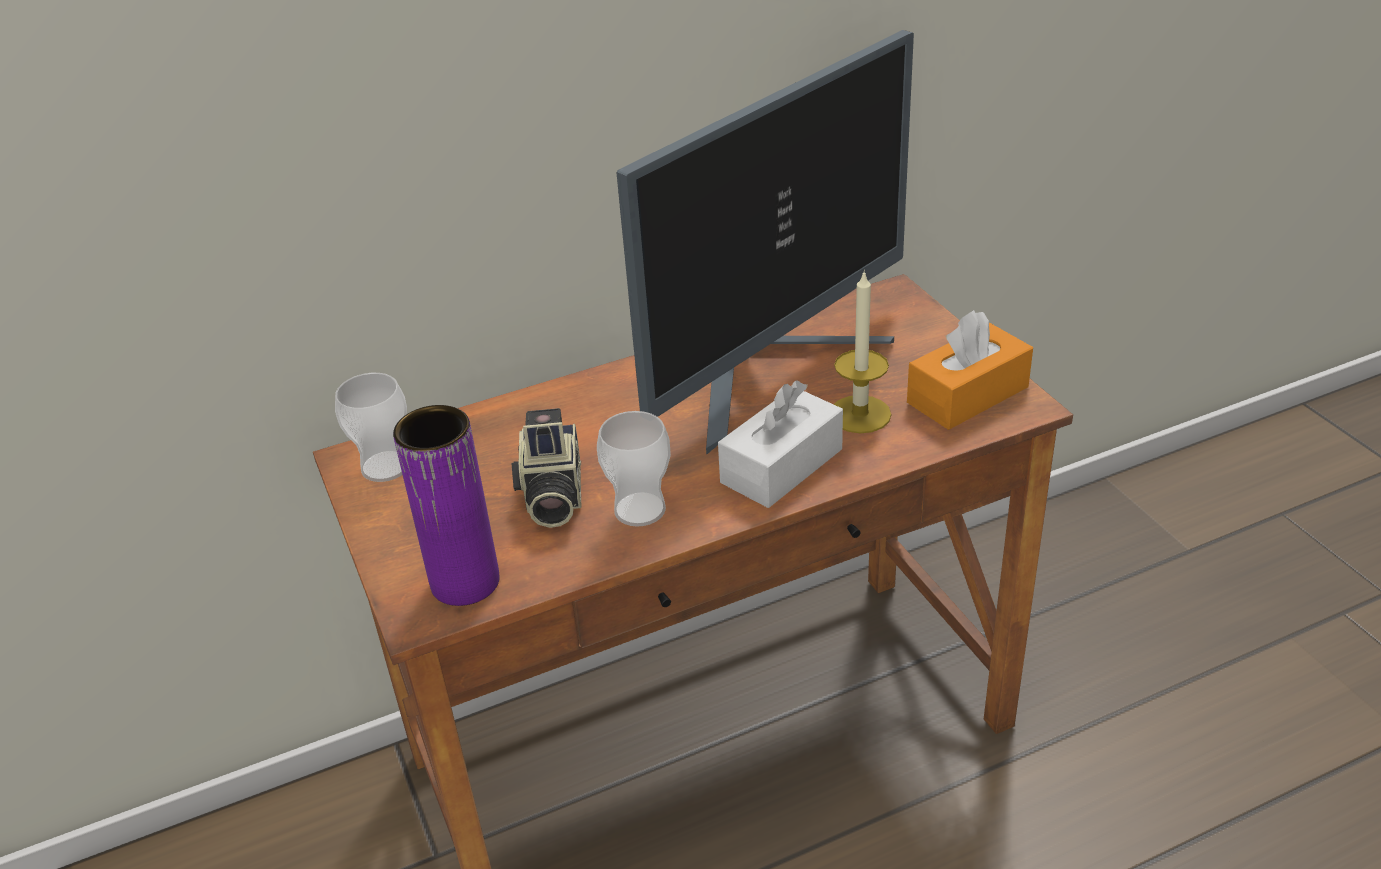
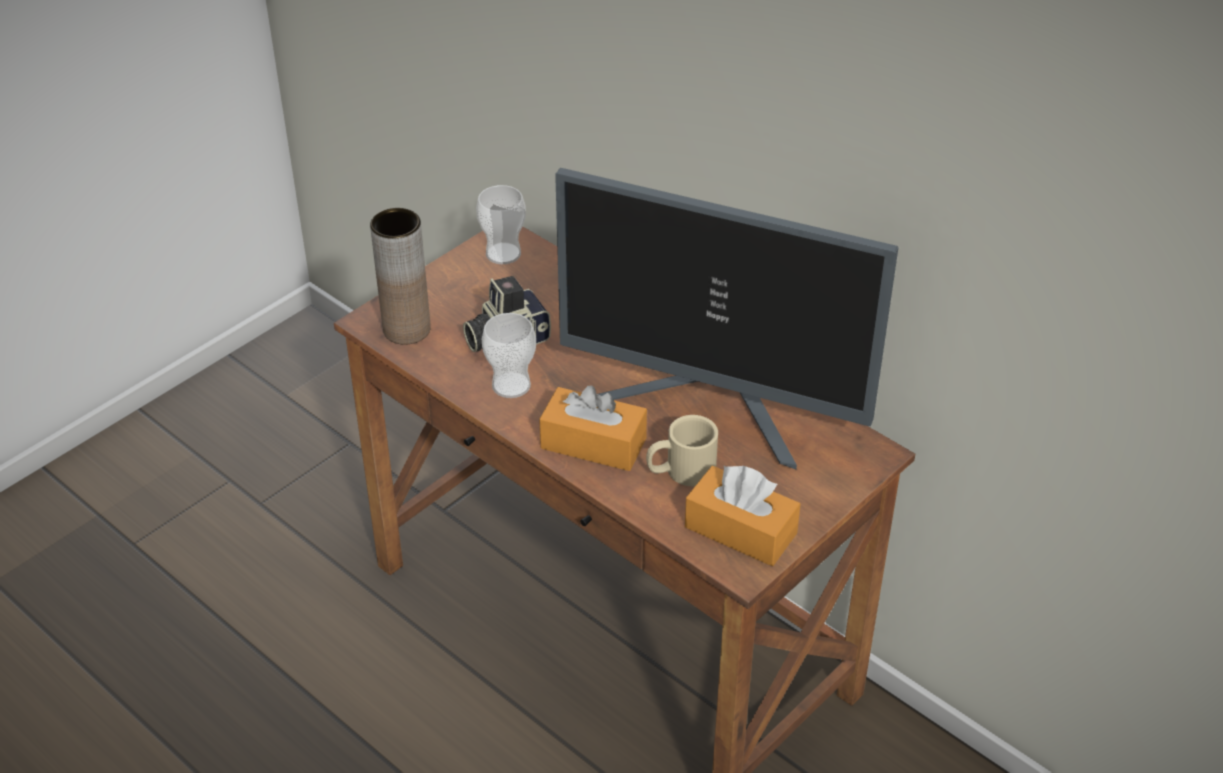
camera: 65 degrees right, 5 degrees up
purple vase [393,405,500,606] -> brown vase [370,208,430,345]
white tissue box [718,380,843,508] -> orange tissue box [539,385,647,471]
candle [834,270,891,433] -> beige mug [646,415,718,486]

